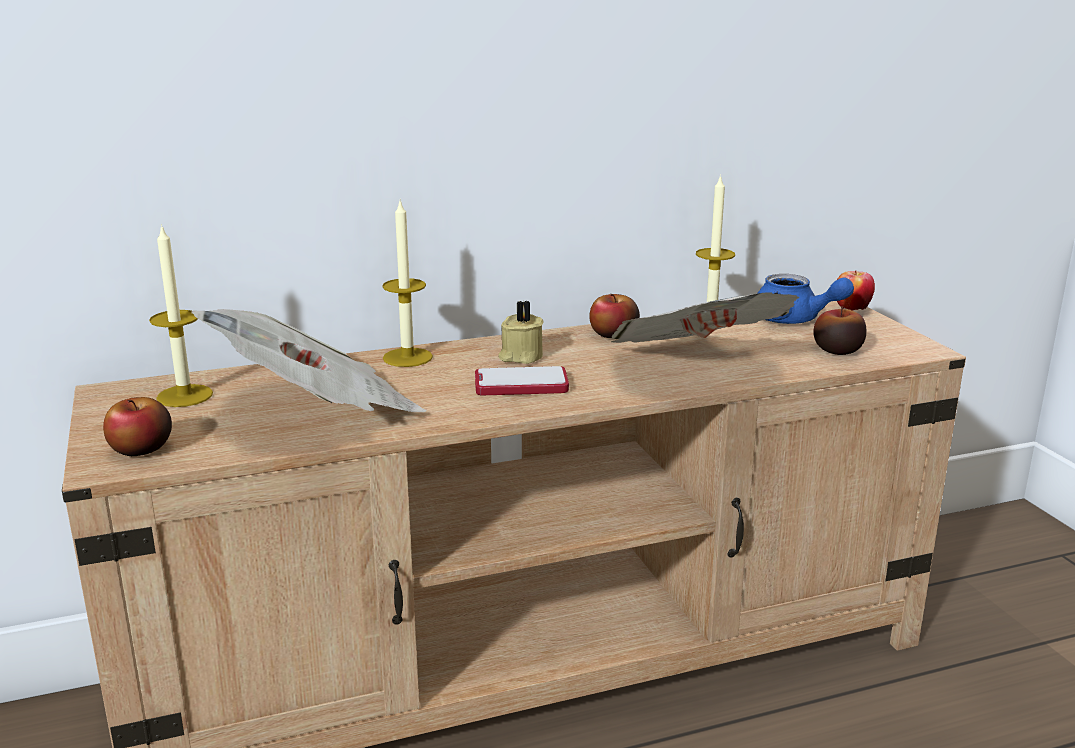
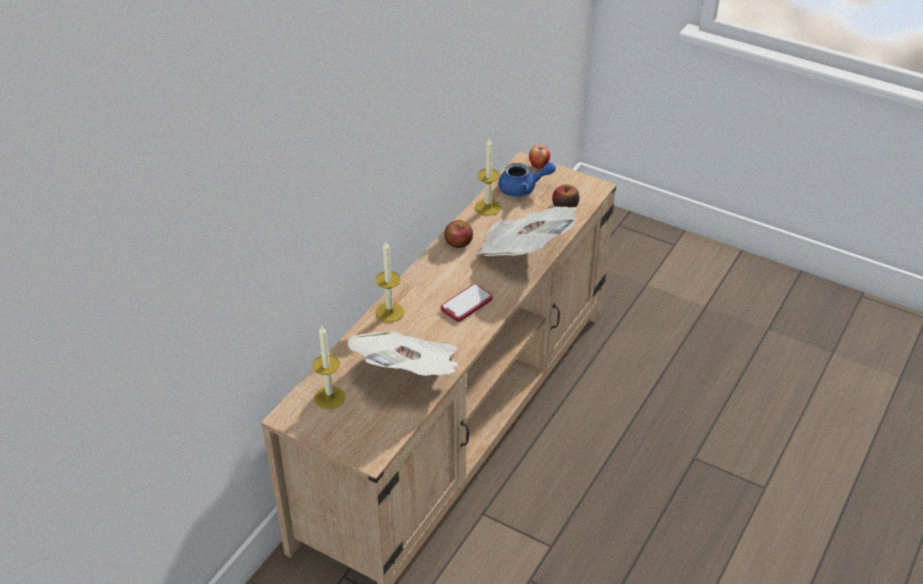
camera: 40 degrees left, 20 degrees up
apple [103,397,172,456] -> none
beige candle [498,301,544,364] -> none

